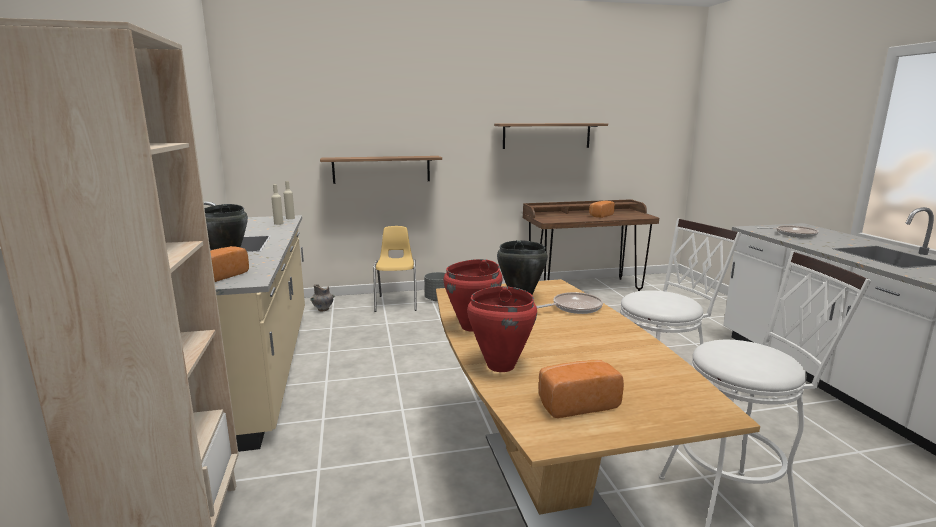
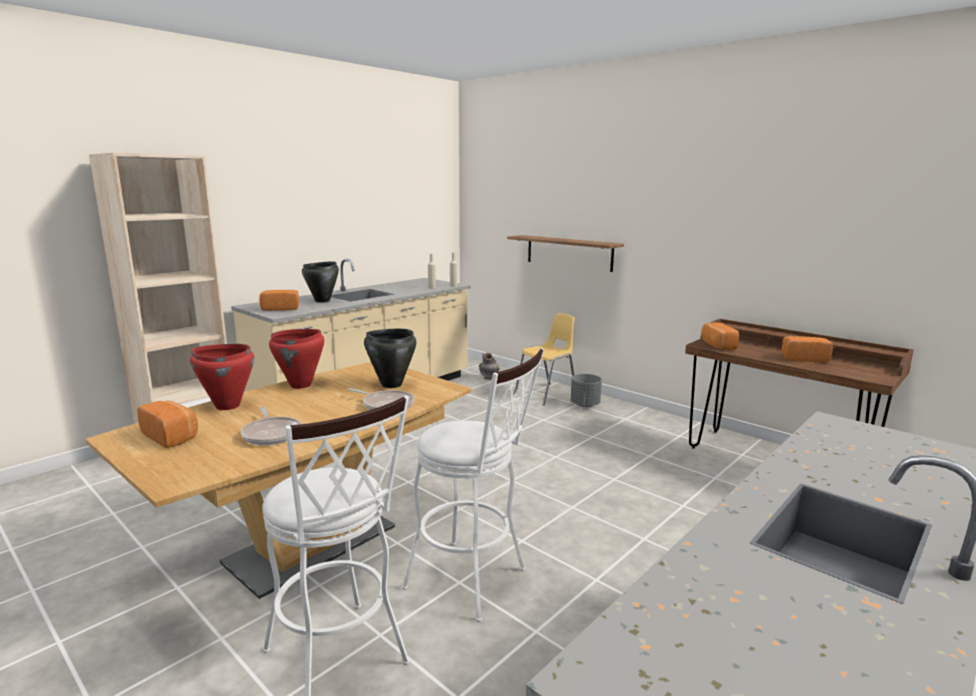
camera: 55 degrees right, 0 degrees up
shelf [494,123,608,149] -> none
frying pan [757,225,819,237] -> frying pan moved to [240,407,301,445]
none -> bread [701,322,739,350]

